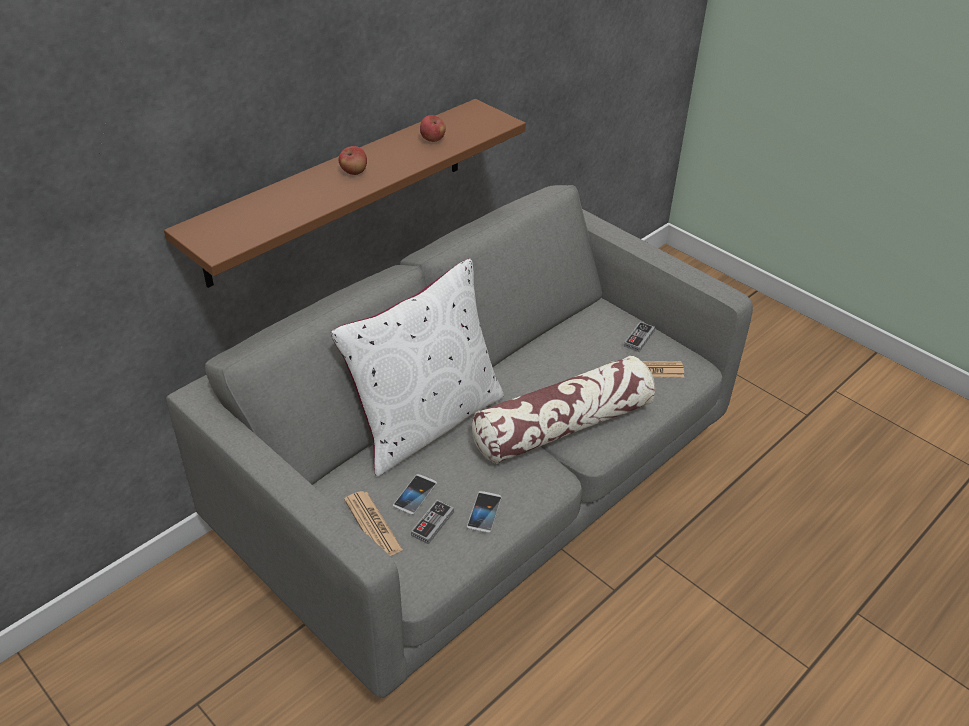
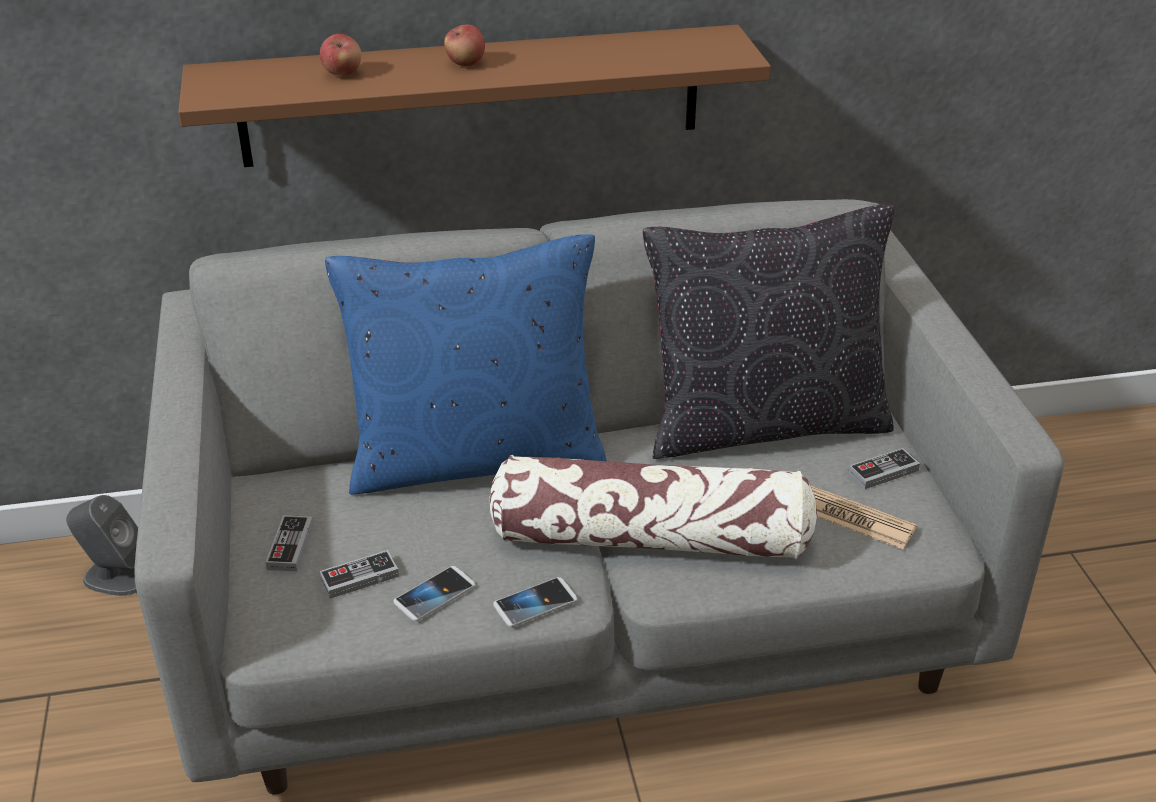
camera: 35 degrees right, 5 degrees down
white pillow [331,259,504,477] -> blue pillow [325,234,607,495]
newspaper [344,491,403,556] -> game controller [266,515,313,571]
phone [393,474,437,515] -> phone moved to [493,577,577,627]
apple [420,115,446,142] -> apple moved to [320,34,362,76]
none -> grey speaker [66,495,138,596]
none -> black pillow [643,205,894,459]

